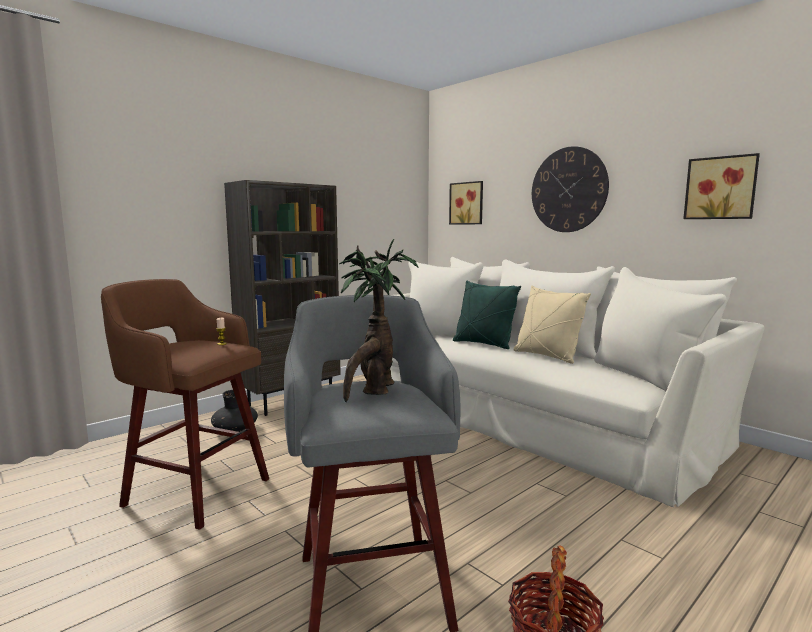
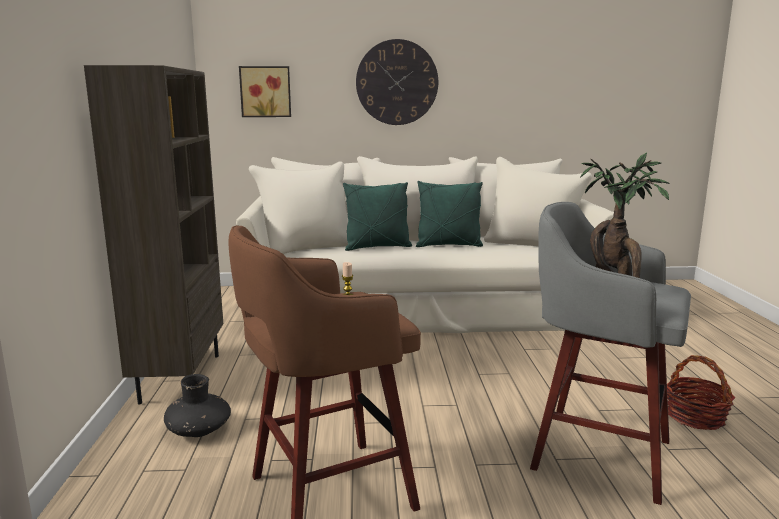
camera: 50 degrees left, 5 degrees up
beige pillow [513,286,591,364] -> green pillow [416,181,483,247]
picture [683,153,760,219] -> none

